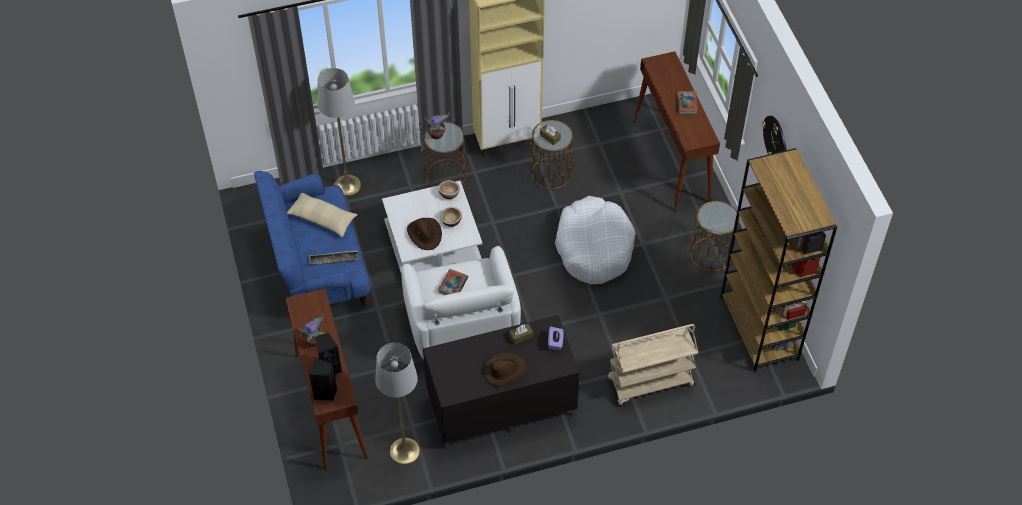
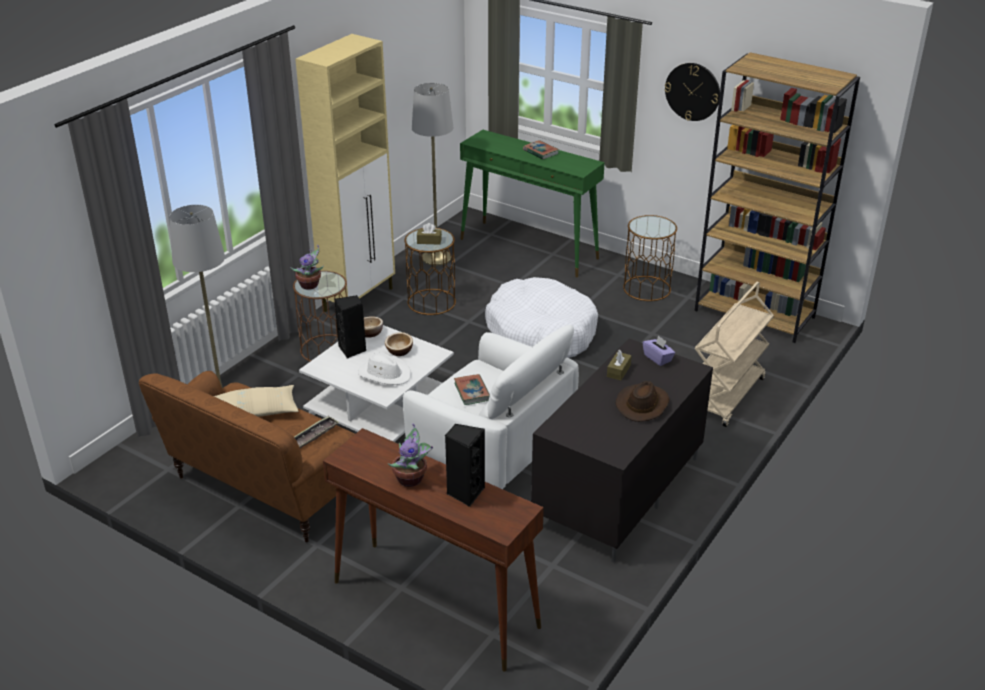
camera: 40 degrees left, 20 degrees down
blue sofa [254,171,370,306] -> brown sofa [139,371,355,543]
black speaker [309,357,337,401] -> black speaker moved to [334,295,366,358]
grey floor lamp [375,343,420,465] -> grey floor lamp moved to [412,83,453,266]
brown hat [407,218,442,250] -> white hat [358,352,411,385]
brown console table [633,51,720,212] -> green console table [460,130,605,277]

